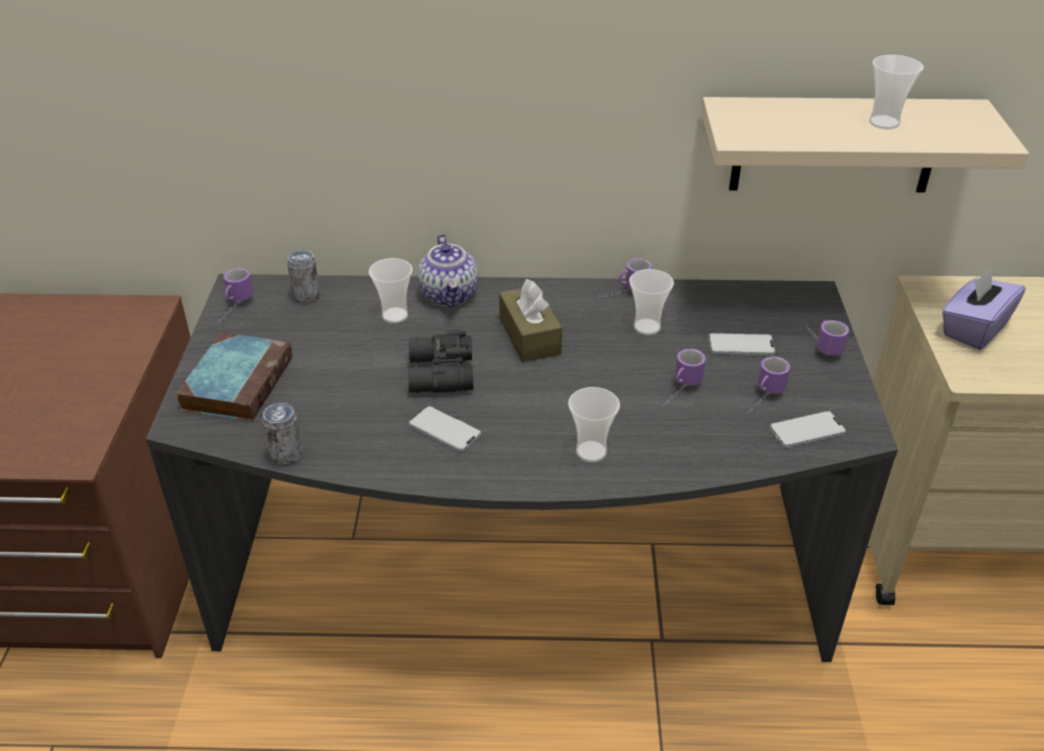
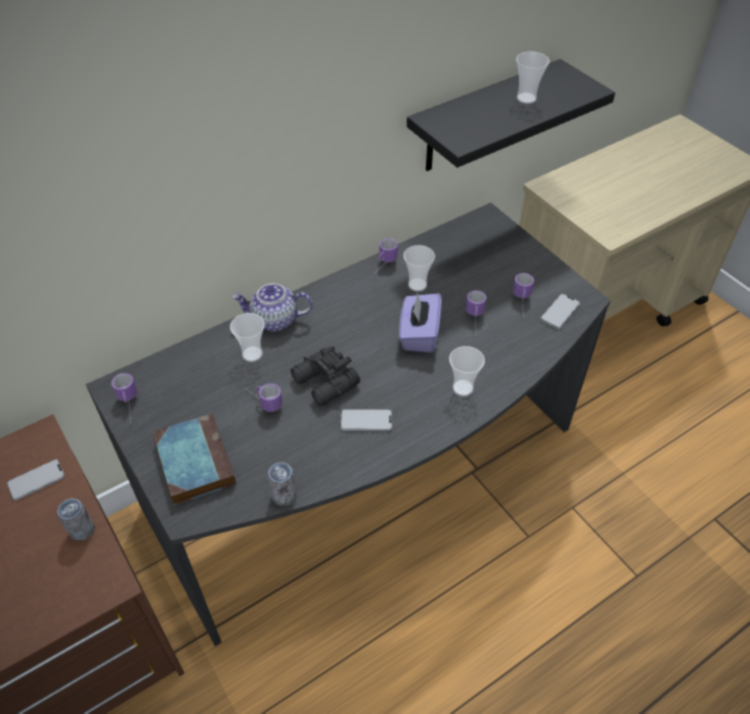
camera: 35 degrees left, 10 degrees up
can [287,250,320,304] -> can moved to [57,498,95,541]
teapot [417,234,479,307] -> teapot turned 135 degrees clockwise [232,283,313,332]
brown tissue box [499,279,562,362] -> none
beige shelf [702,97,1029,192] -> black shelf [407,59,615,171]
phone [708,333,775,355] -> phone moved to [6,459,65,501]
mug [806,320,849,356] -> mug moved to [246,383,282,412]
purple tissue box [942,268,1025,350] -> purple tissue box moved to [399,293,442,353]

